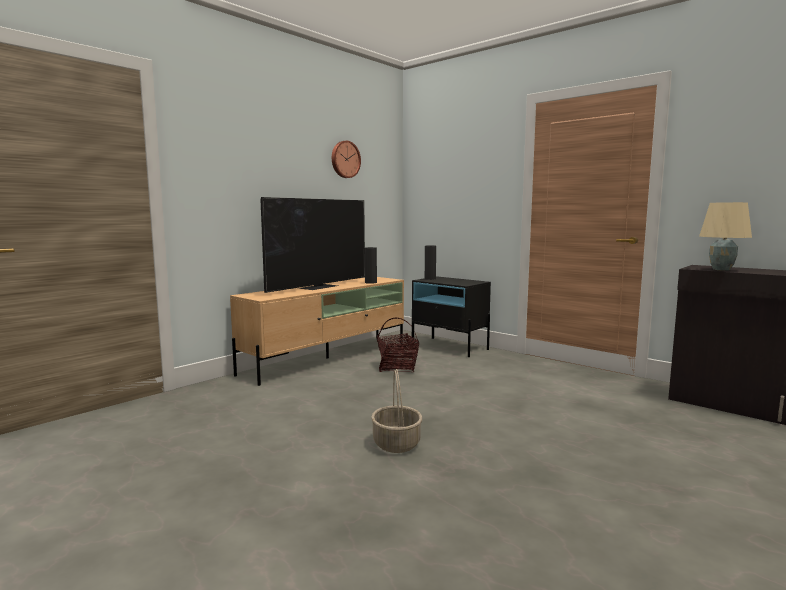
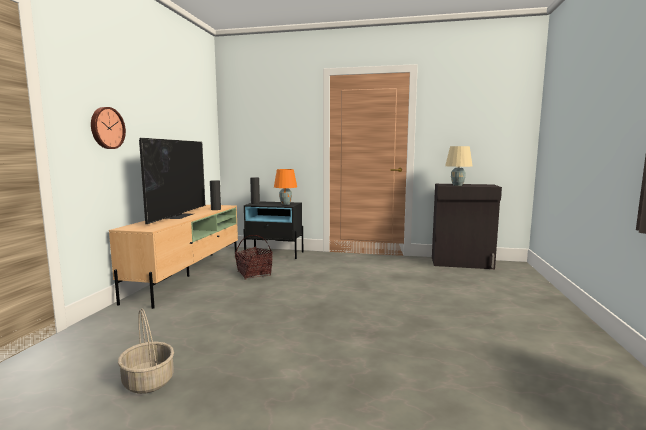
camera: 30 degrees left, 0 degrees up
wall clock [332,141,361,178] -> wall clock moved to [91,107,126,149]
basket [371,369,422,453] -> basket moved to [118,308,174,394]
none -> orange table lamp [274,169,297,205]

